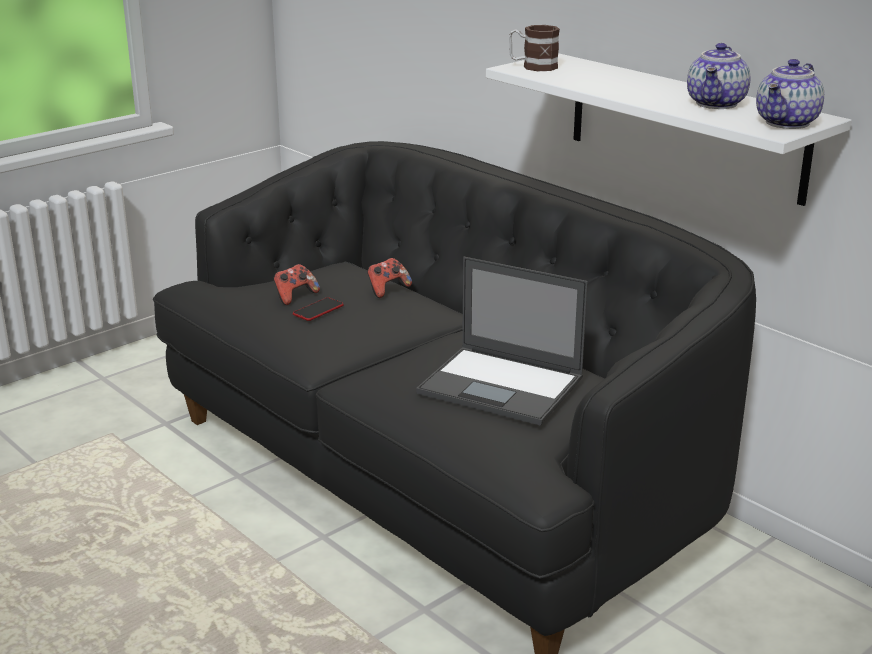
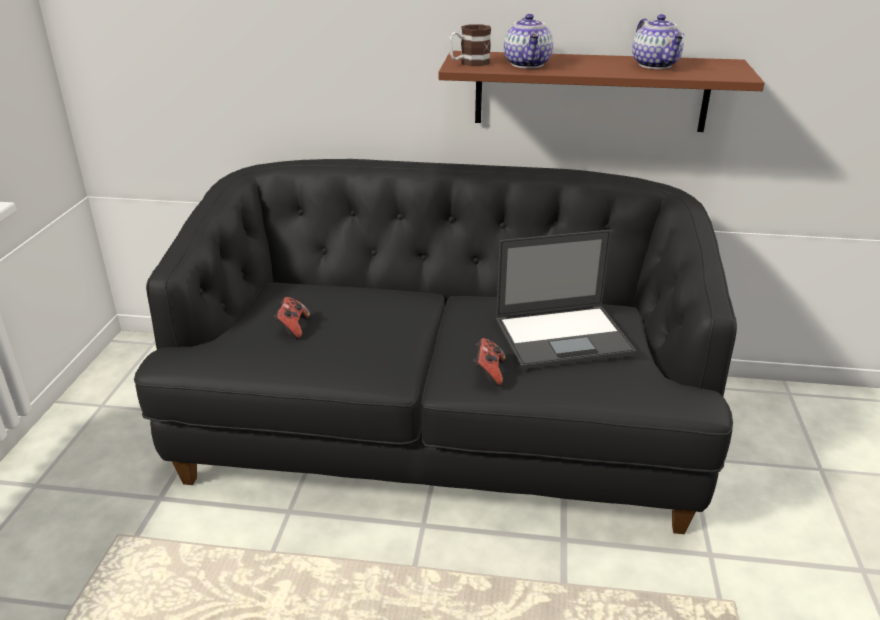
camera: 40 degrees left, 5 degrees up
phone [293,297,344,321] -> none
game controller [367,258,412,298] -> game controller moved to [473,338,505,386]
white shelf [486,53,852,206] -> brown shelf [438,51,765,132]
teapot [756,59,824,129] -> teapot moved to [504,14,553,68]

